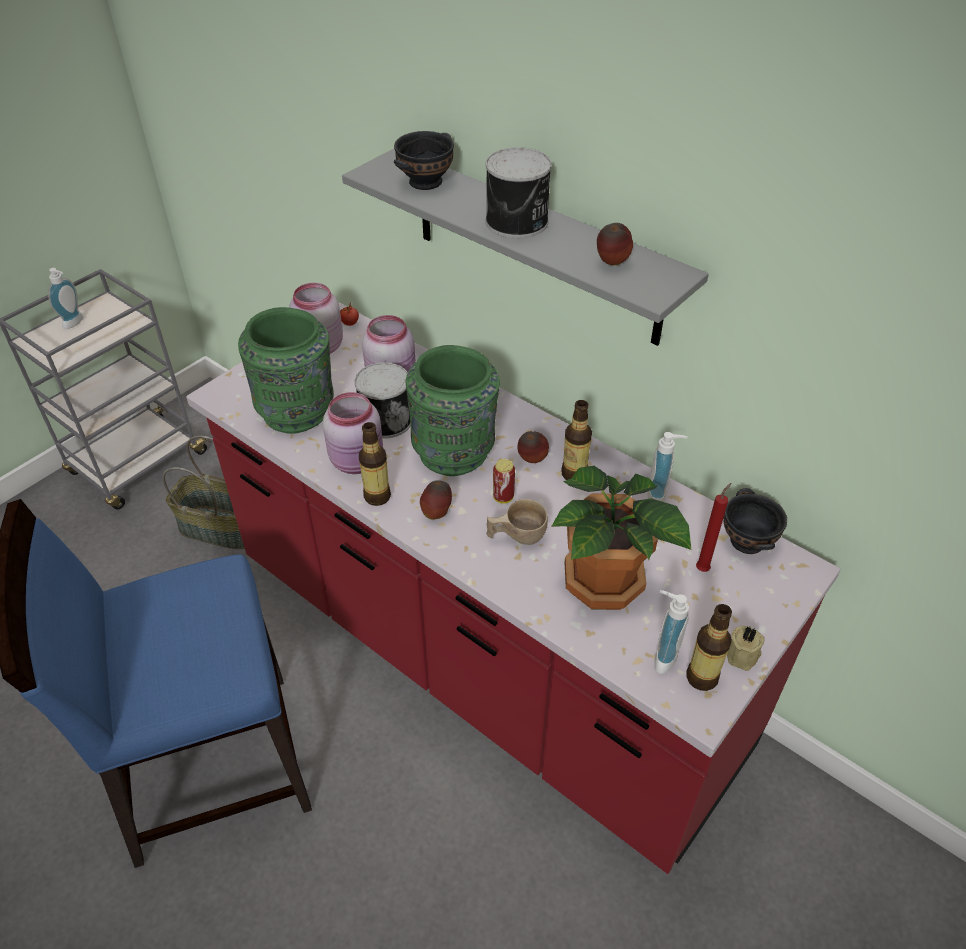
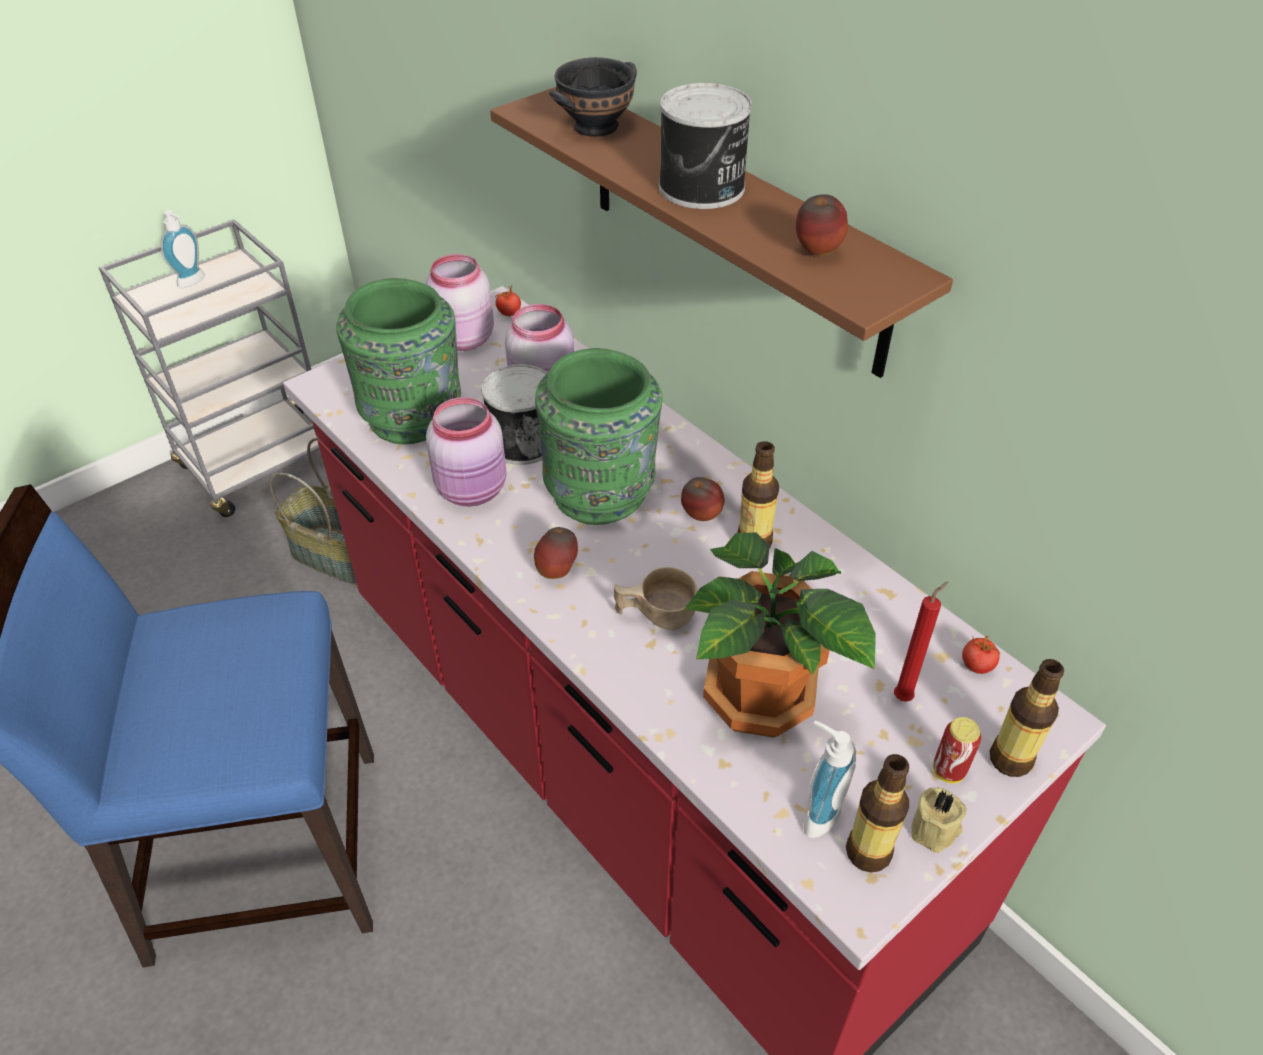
camera: 10 degrees right, 0 degrees up
grey shelf [342,149,709,346] -> brown shelf [490,87,953,378]
bottle [359,422,391,506] -> bottle moved to [990,659,1064,777]
can [493,459,515,504] -> can moved to [933,717,981,783]
soap dispenser [647,432,688,502] -> none
black bowl [724,488,787,554] -> tomato [962,635,1000,674]

